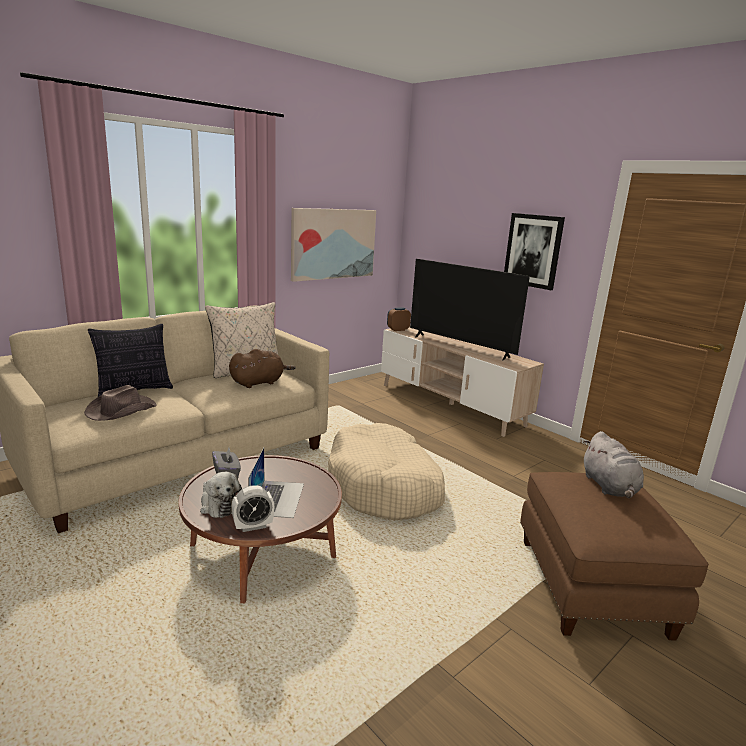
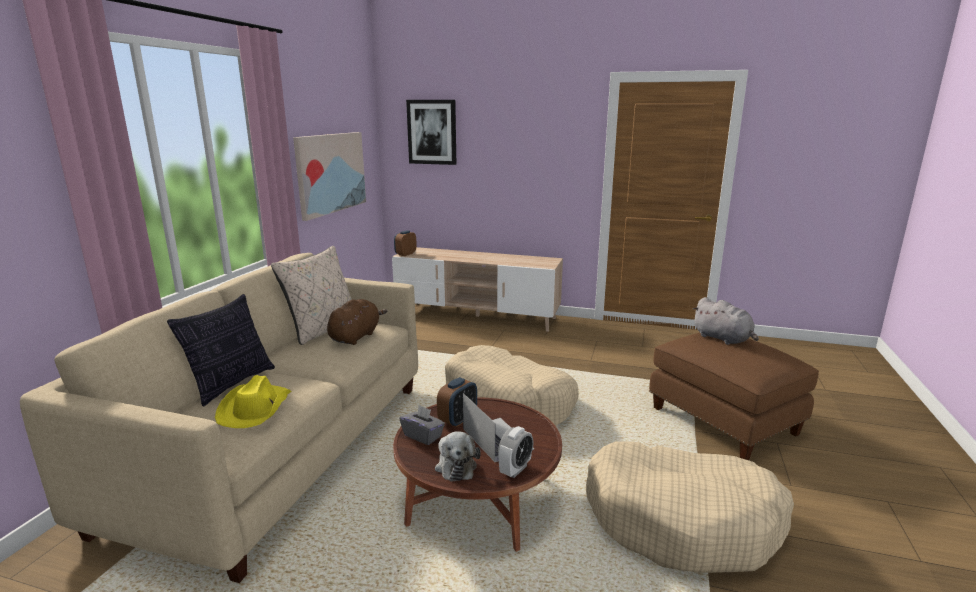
camera: 30 degrees left, 0 degrees up
brown hat [84,385,156,421] -> yellow hat [215,375,292,428]
plush toy [200,472,242,518] -> plush toy turned 60 degrees clockwise [435,432,481,482]
television [410,259,530,360] -> none
picture [504,213,565,290] -> picture moved to [406,100,456,165]
none -> alarm clock [437,377,477,427]
none -> beige dog bed [586,441,794,573]

